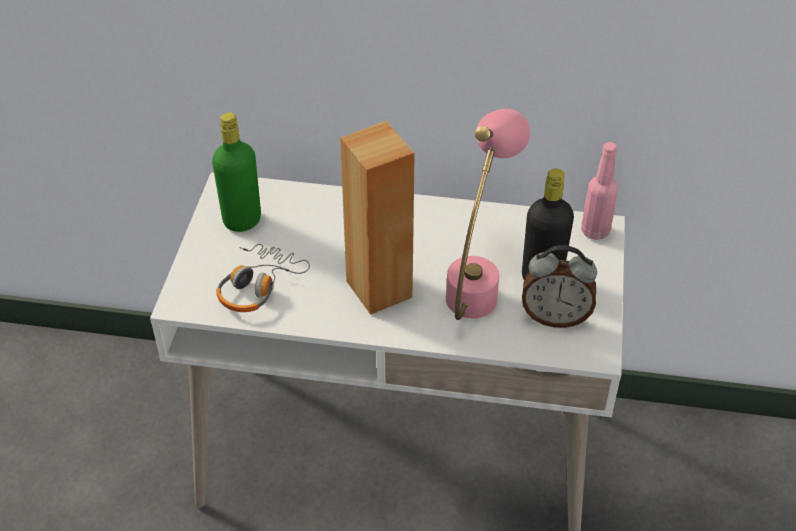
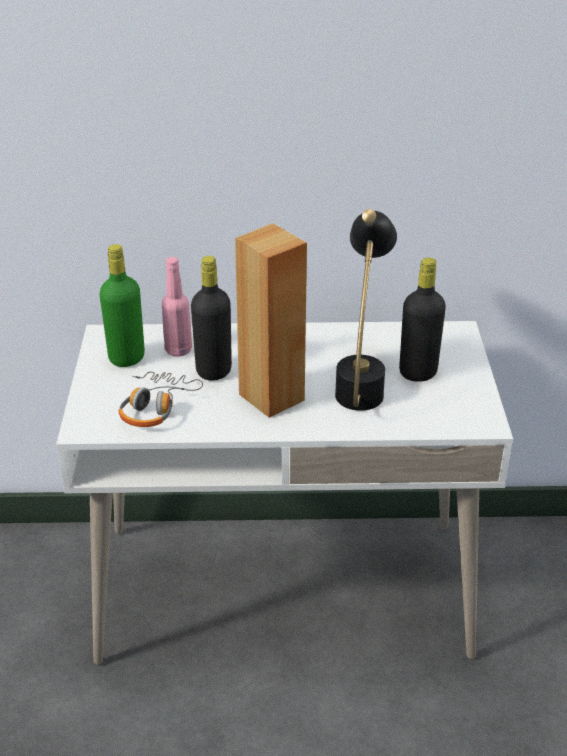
camera: 10 degrees left, 10 degrees down
pink table lamp [446,109,530,320] -> black table lamp [335,209,397,411]
alarm clock [522,245,597,328] -> none
pink bottle [581,142,618,240] -> pink bottle moved to [162,257,192,357]
none -> black bottle [191,256,232,380]

